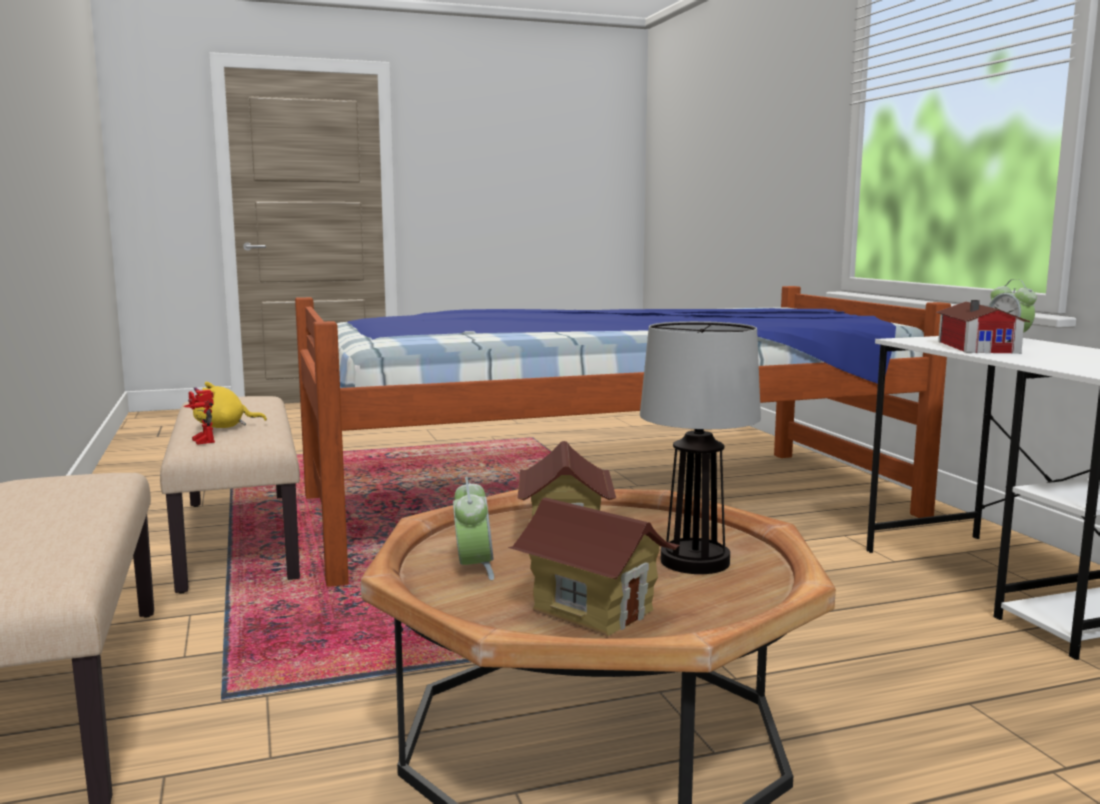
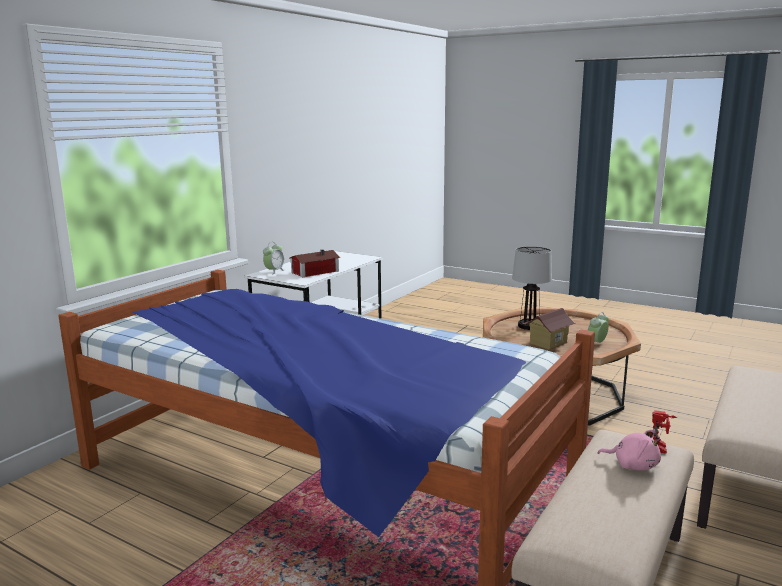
camera: 130 degrees left, 5 degrees up
yellow plush toy [193,382,267,428] -> pink plush toy [598,429,661,471]
toy house [507,497,680,636] -> none

